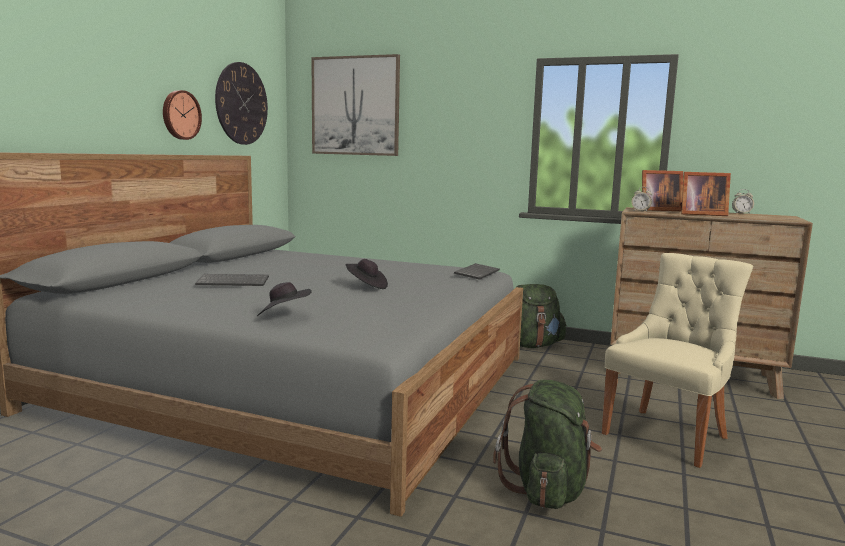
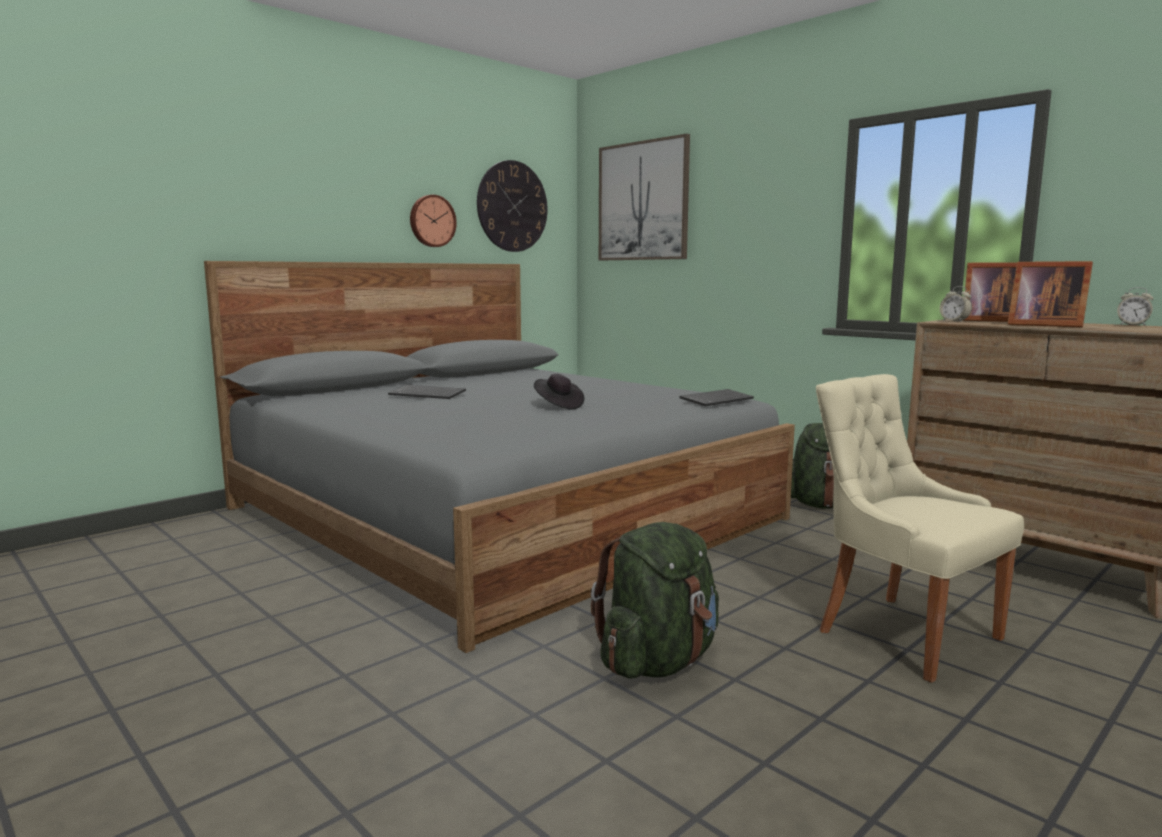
camera: 25 degrees right, 0 degrees up
black hat [257,282,312,316] -> none
beige chair [602,253,753,468] -> beige chair turned 105 degrees counterclockwise [816,374,1024,683]

